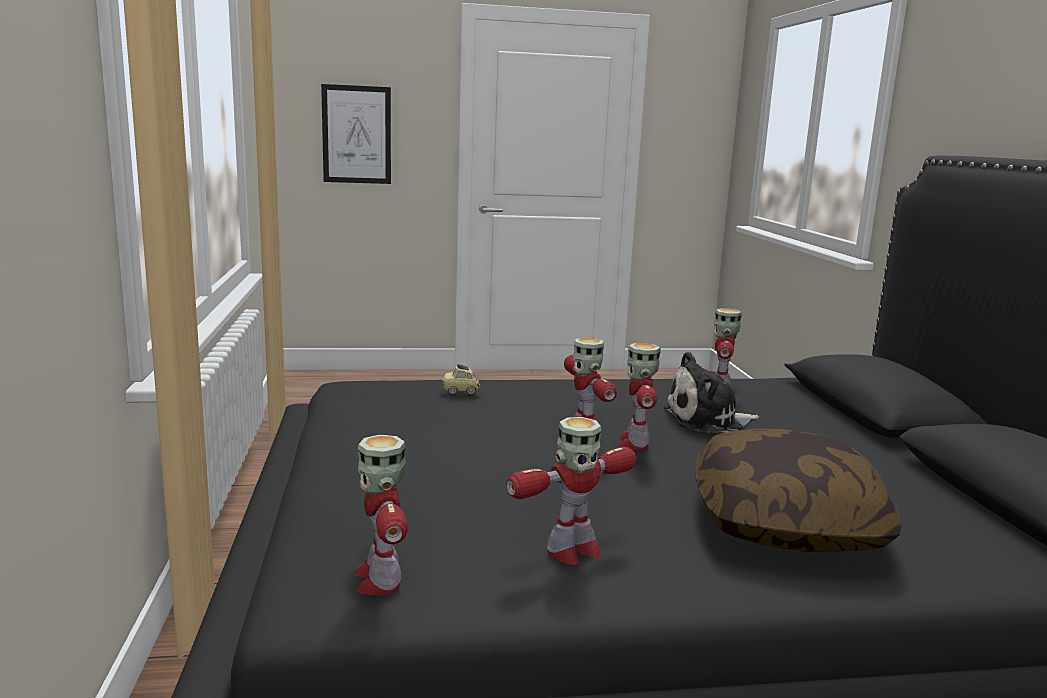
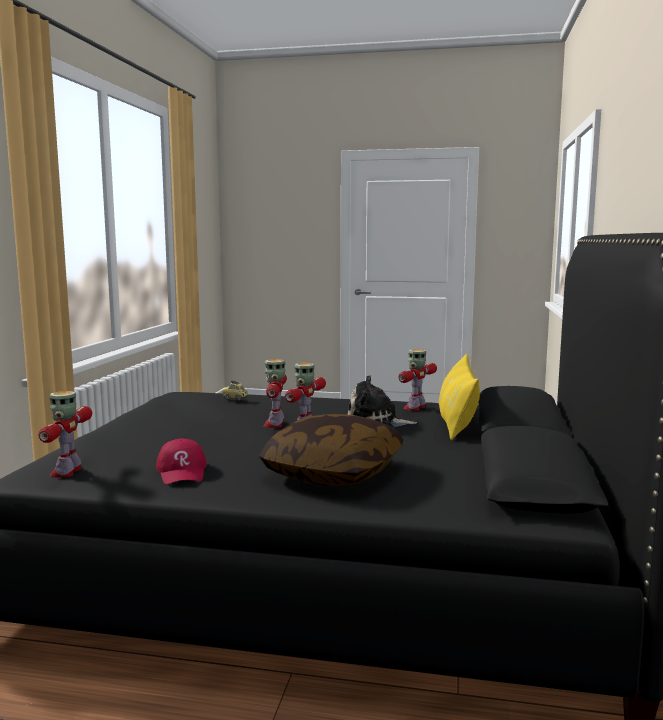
camera: 20 degrees right, 5 degrees down
picture [321,84,391,184] -> none
toy robot [506,417,636,565] -> red cap [156,438,207,484]
none -> yellow pillow [439,354,480,440]

